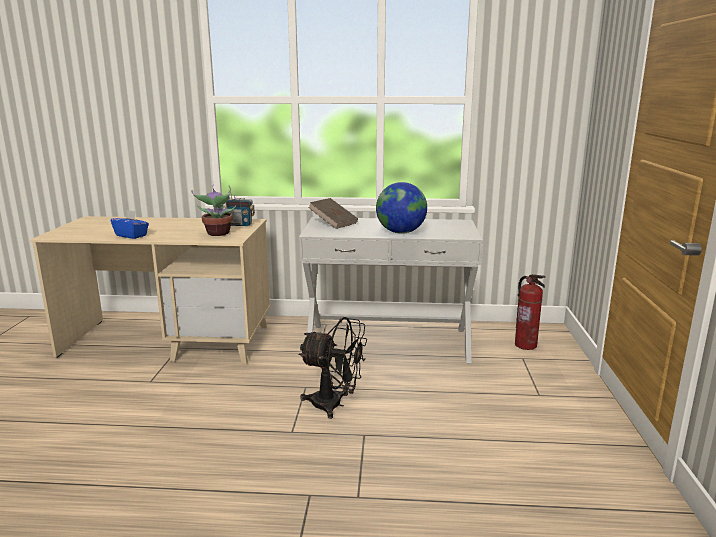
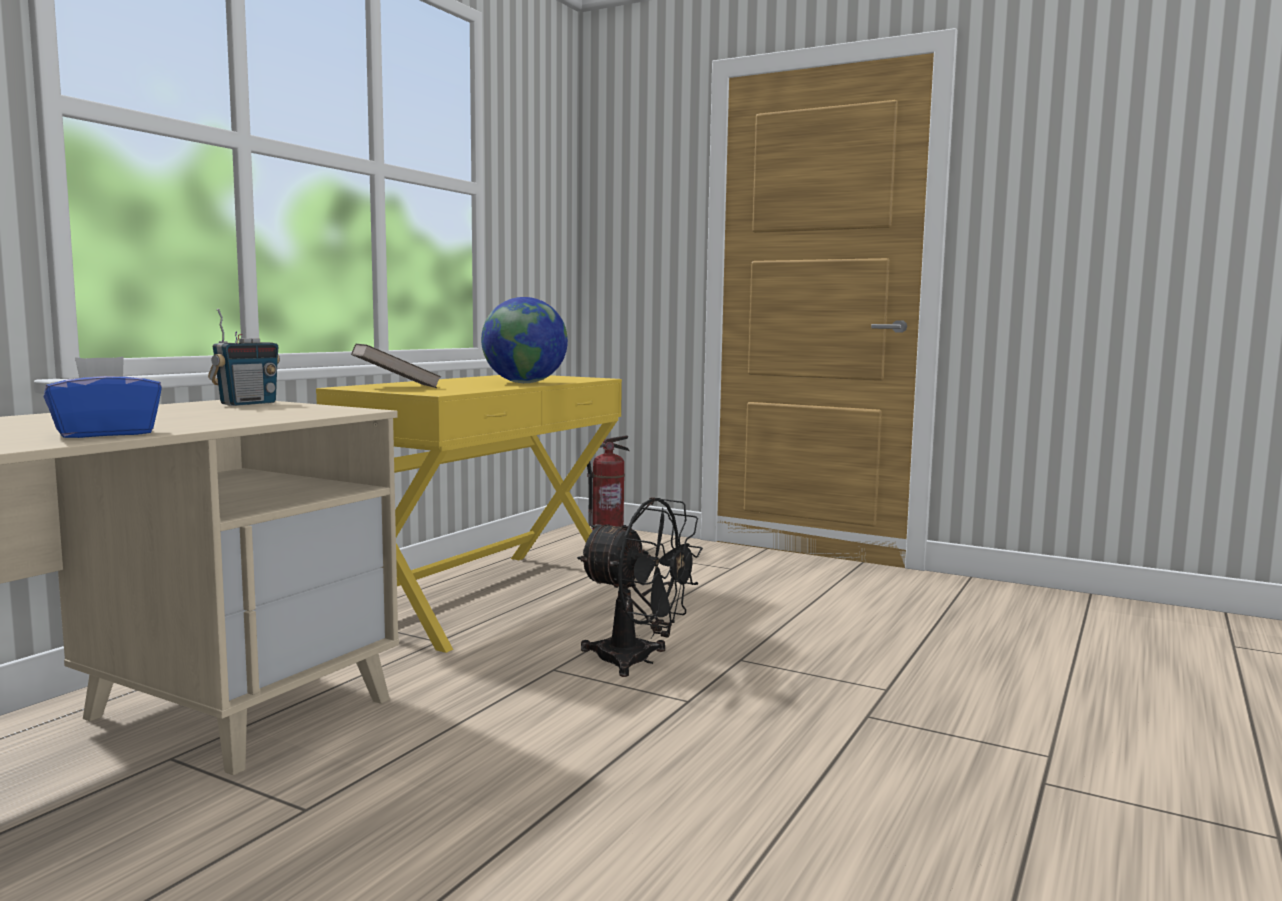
camera: 65 degrees left, 10 degrees down
potted plant [191,185,236,236] -> none
white console table [299,217,483,363] -> yellow console table [316,375,622,653]
black fan [299,317,367,419] -> black fan turned 75 degrees clockwise [577,497,703,677]

